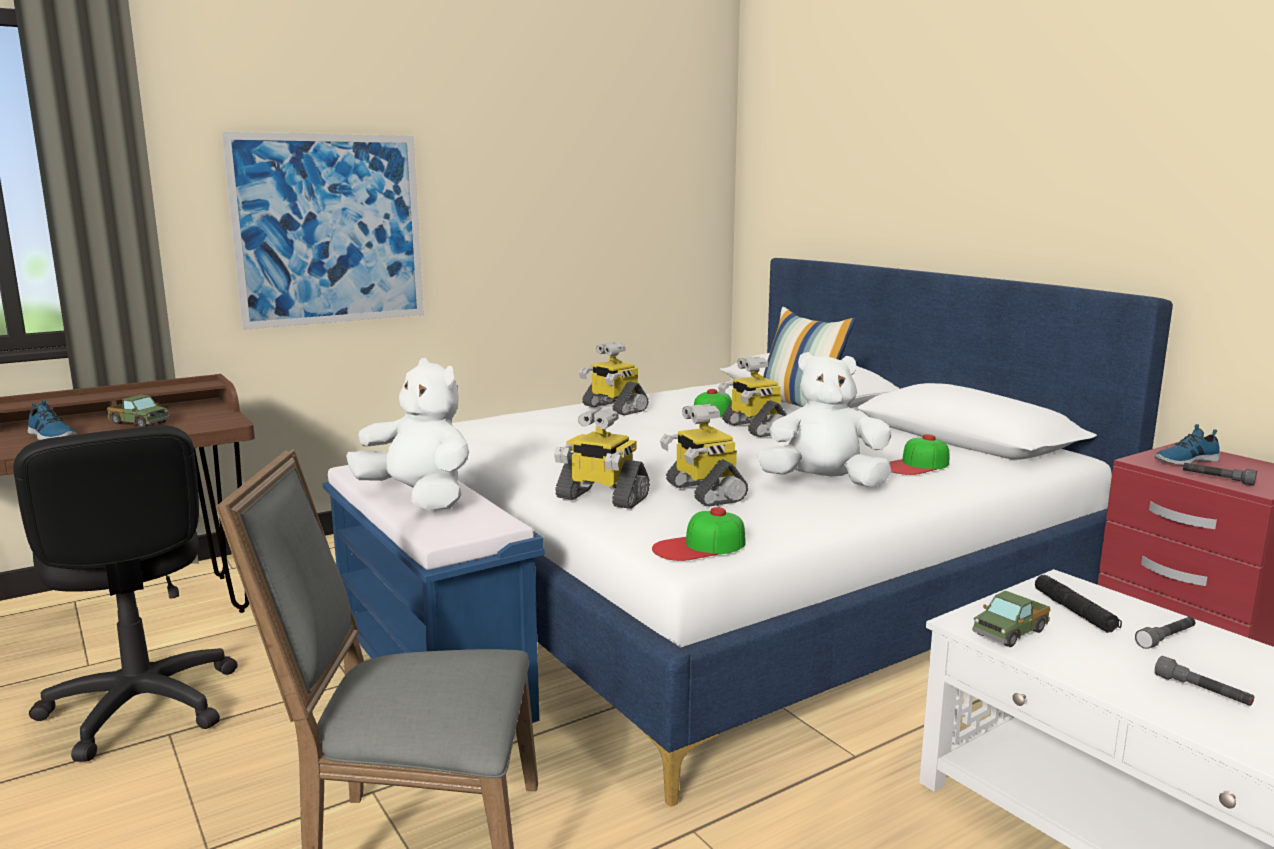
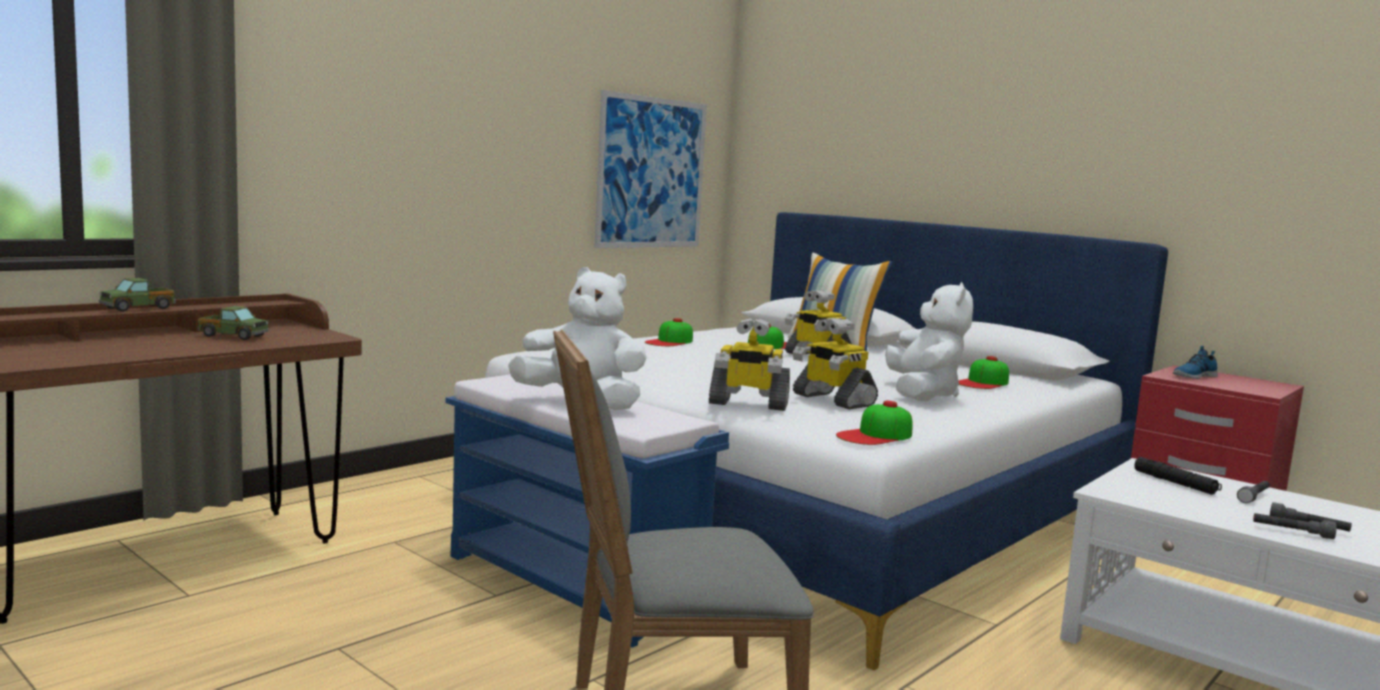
camera: 15 degrees left, 5 degrees down
black office chair [13,425,238,762] -> none
shoe [28,400,77,440] -> none
picture [222,132,424,330] -> picture moved to [594,90,707,248]
toy robot [579,342,649,415] -> cap [645,318,693,346]
white plush toy [757,352,892,487] -> white plush toy turned 105 degrees clockwise [885,282,973,402]
toy truck [973,590,1051,647] -> toy truck moved to [99,278,176,312]
grey flashlight [1183,463,1257,485] -> grey flashlight moved to [1253,513,1337,539]

